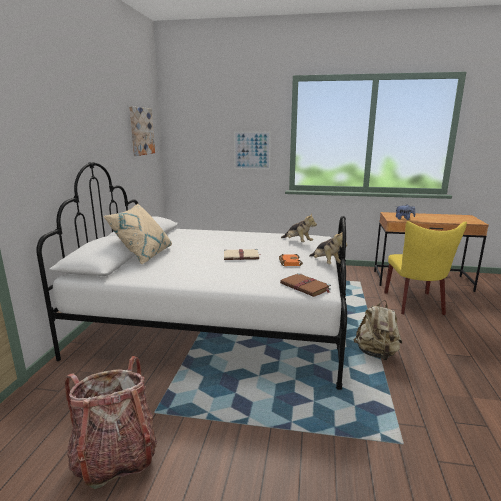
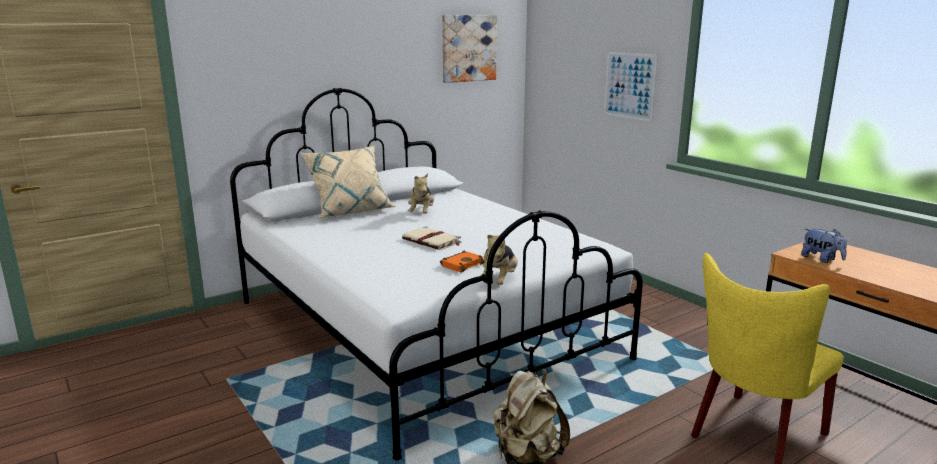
camera: 45 degrees right, 0 degrees up
backpack [65,356,157,489] -> none
brown book [280,273,331,297] -> none
plush toy [281,214,317,242] -> plush toy moved to [408,173,434,214]

